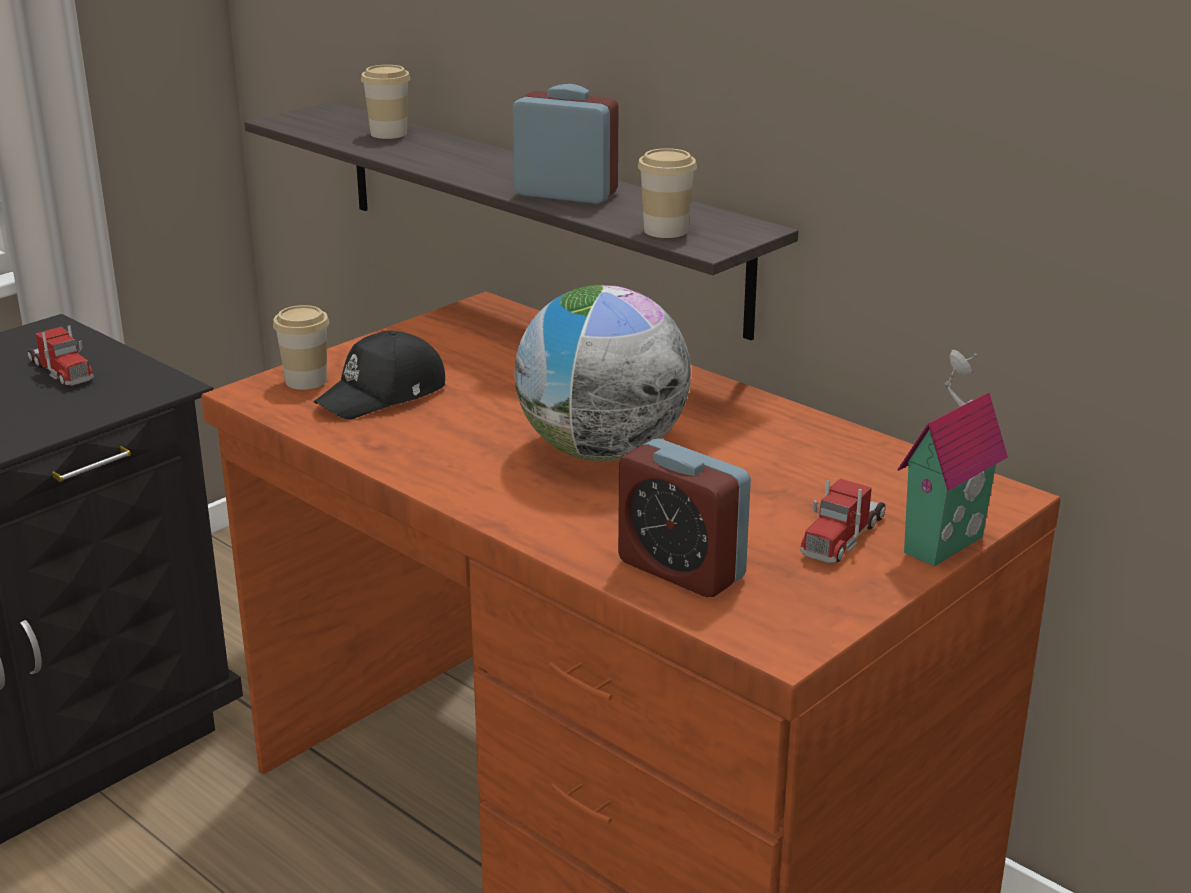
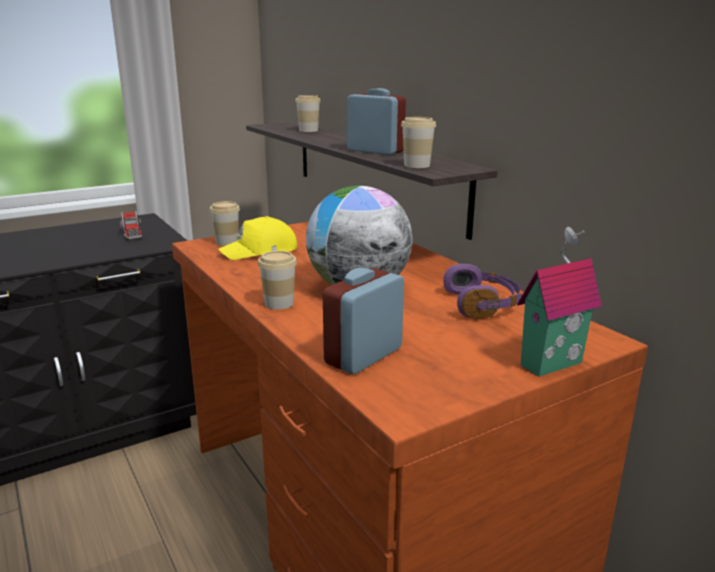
camera: 15 degrees right, 5 degrees down
black cap [313,331,445,419] -> yellow cap [218,216,297,260]
alarm clock [618,439,751,597] -> alarm clock turned 75 degrees clockwise [323,268,404,374]
toy truck [800,479,886,563] -> none
none -> cup [258,251,297,310]
none -> purple headphones [443,264,523,319]

